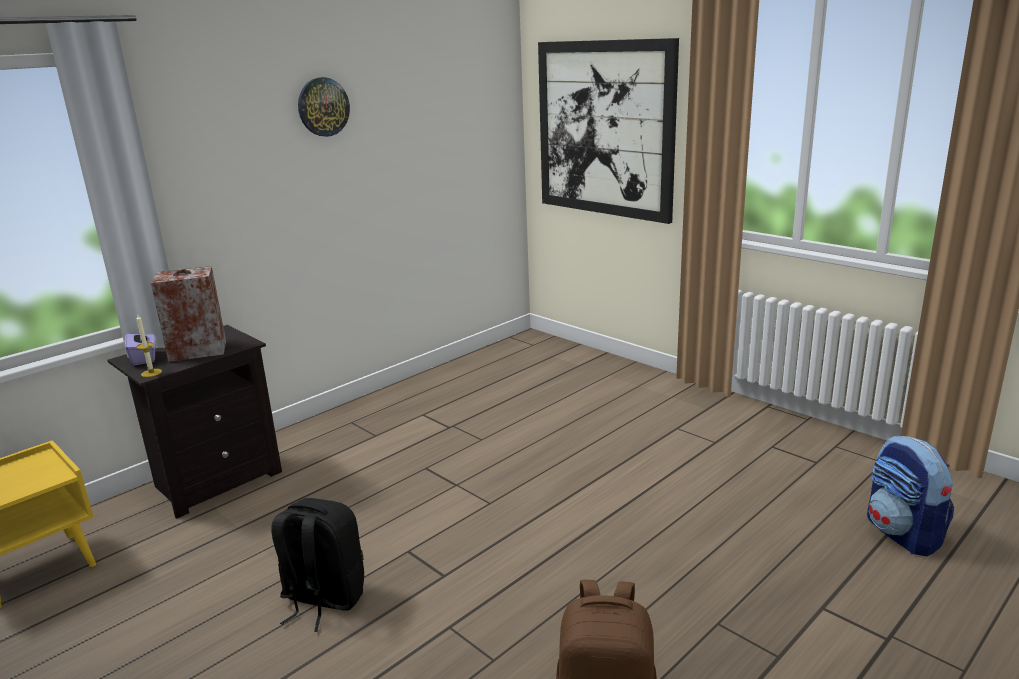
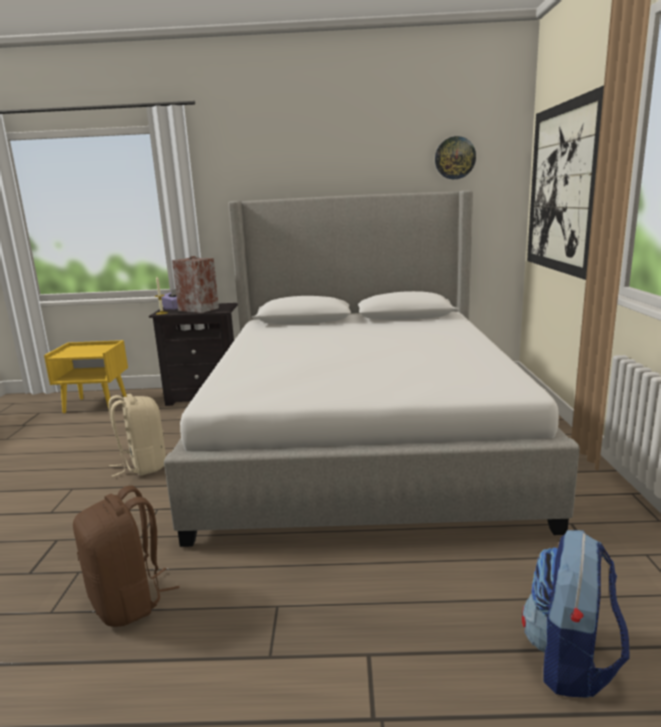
camera: 45 degrees right, 5 degrees down
black backpack [271,498,364,632] -> beige backpack [108,394,166,477]
wall clock [298,77,350,137] -> wall clock moved to [435,136,476,179]
none -> bed [164,190,580,547]

